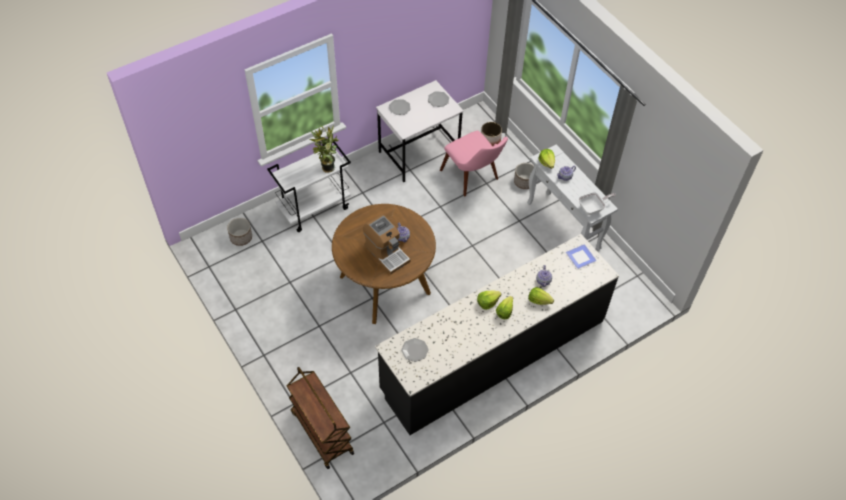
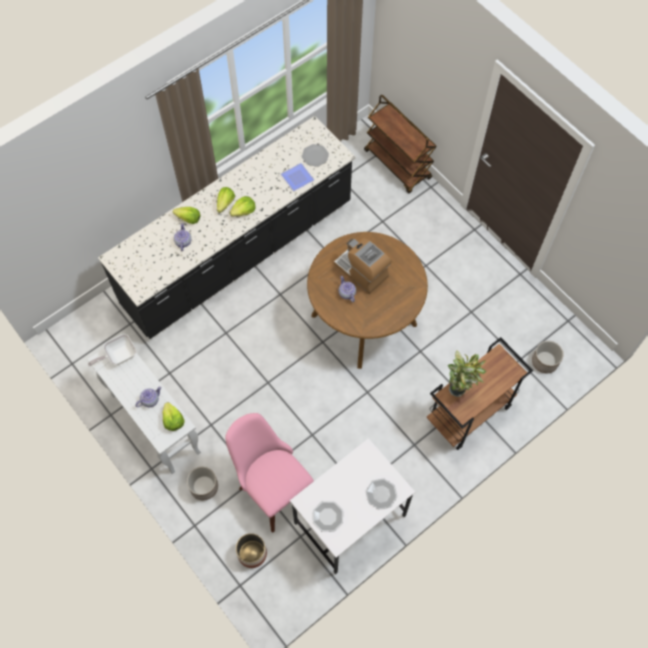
camera: 175 degrees right, 10 degrees up
white cart [267,141,351,232] -> brown cart [427,337,533,450]
plate [566,244,597,269] -> plate moved to [281,163,314,191]

